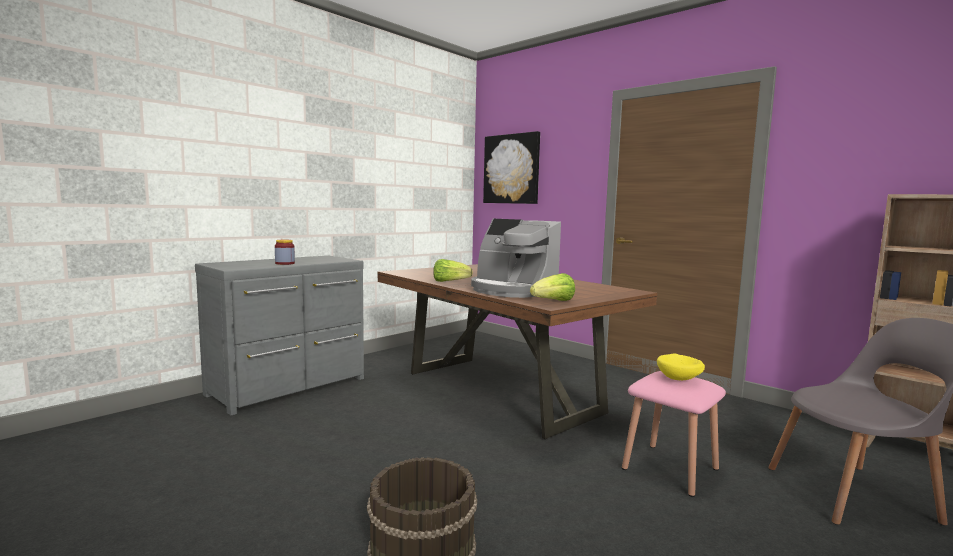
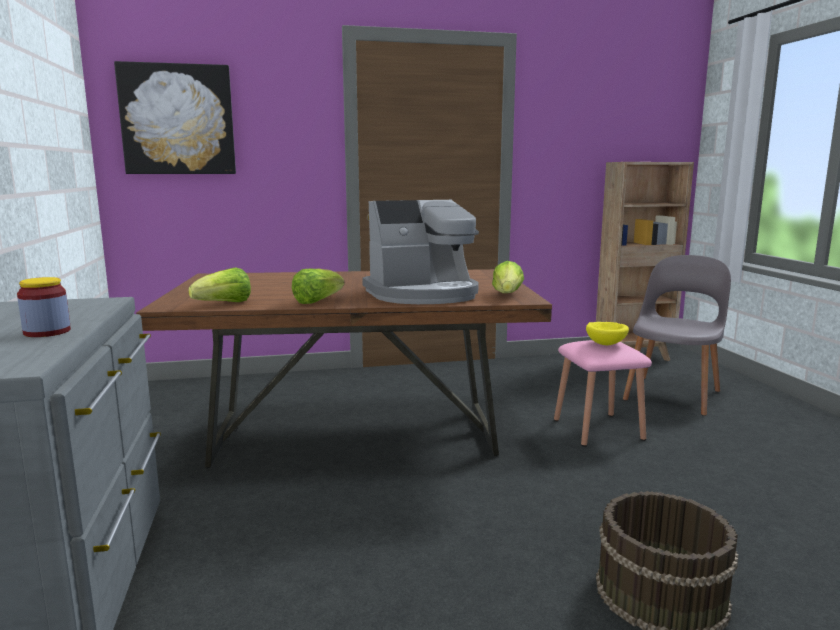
camera: 55 degrees left, 5 degrees up
none -> lettuce [188,267,251,302]

